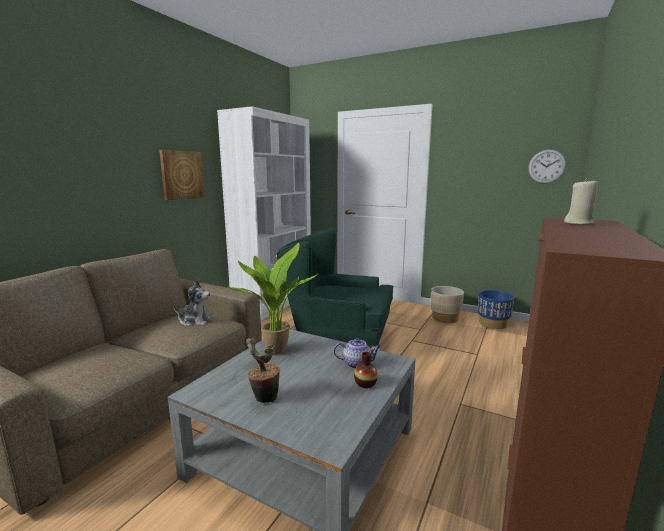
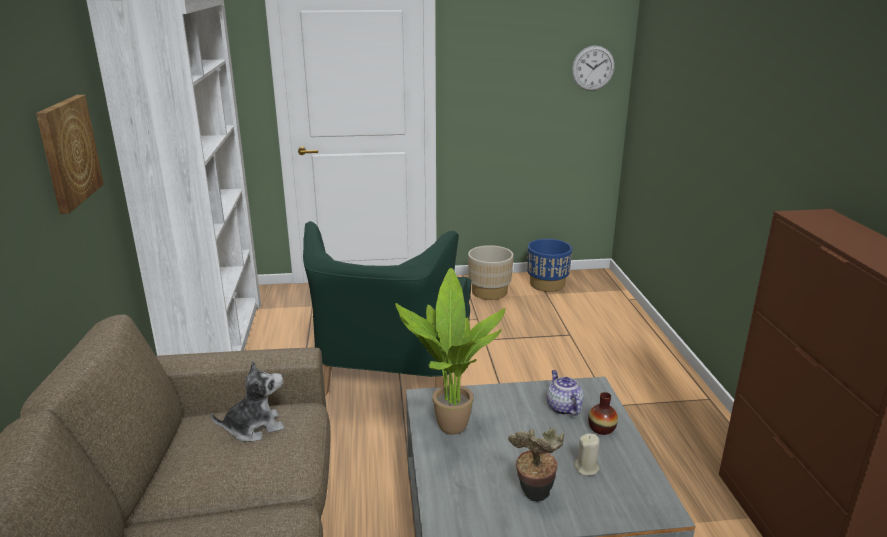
camera: 35 degrees left, 10 degrees up
green armchair [276,228,393,348] -> green armchair turned 60 degrees counterclockwise [303,221,471,395]
teapot [333,338,381,369] -> teapot turned 75 degrees counterclockwise [546,370,584,416]
beige candle [564,178,598,225] -> beige candle moved to [574,433,600,476]

